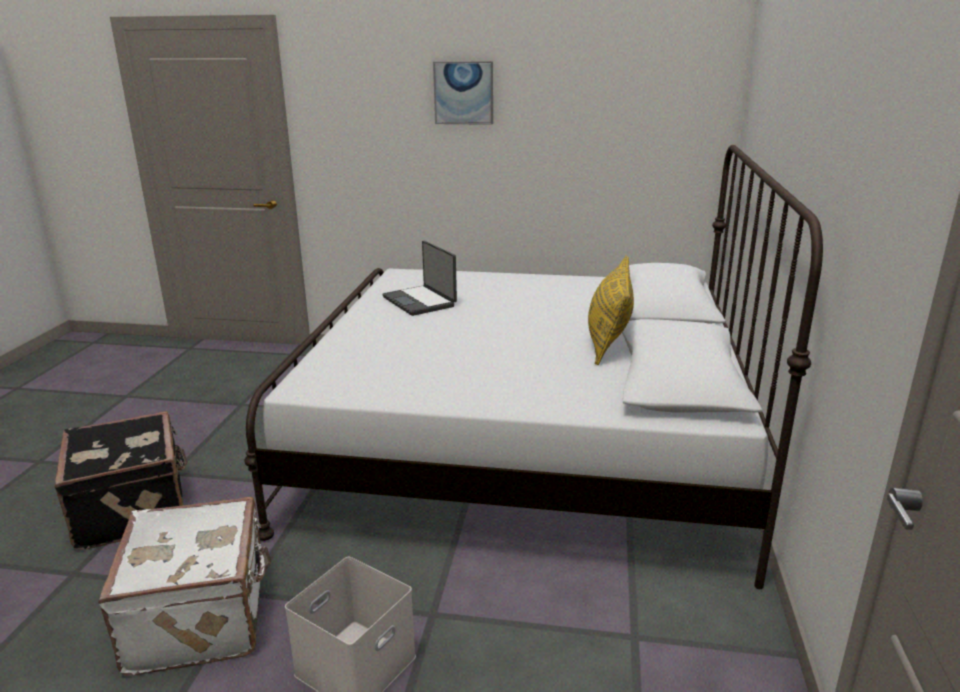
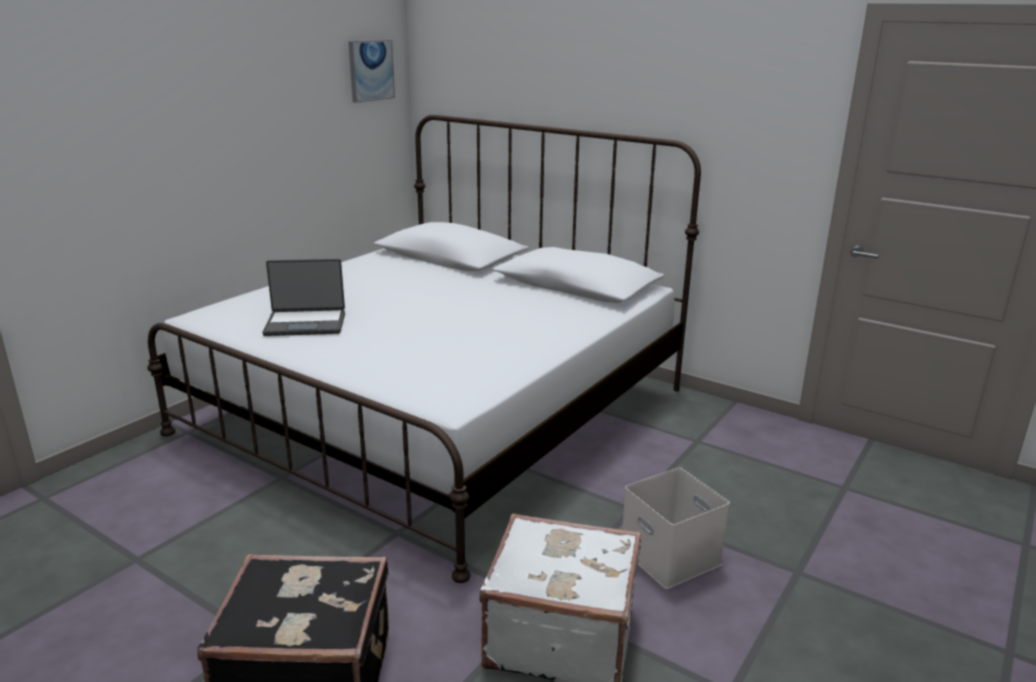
camera: 65 degrees left, 0 degrees up
picture [433,61,493,125] -> picture moved to [348,40,395,103]
yellow pillow [588,255,634,365] -> none

